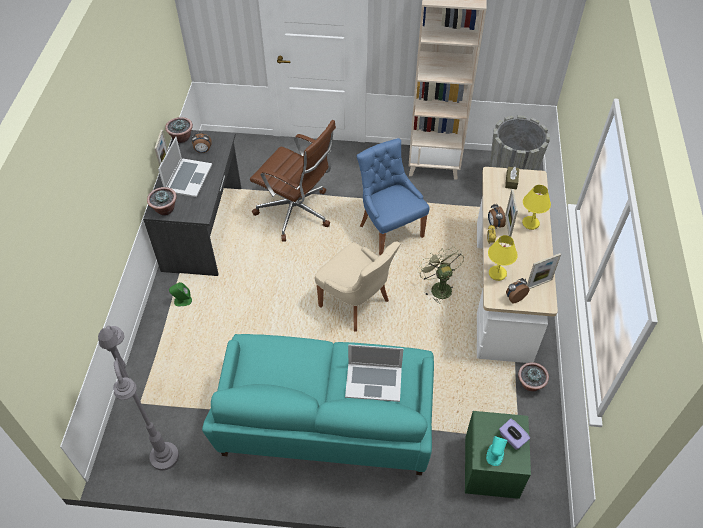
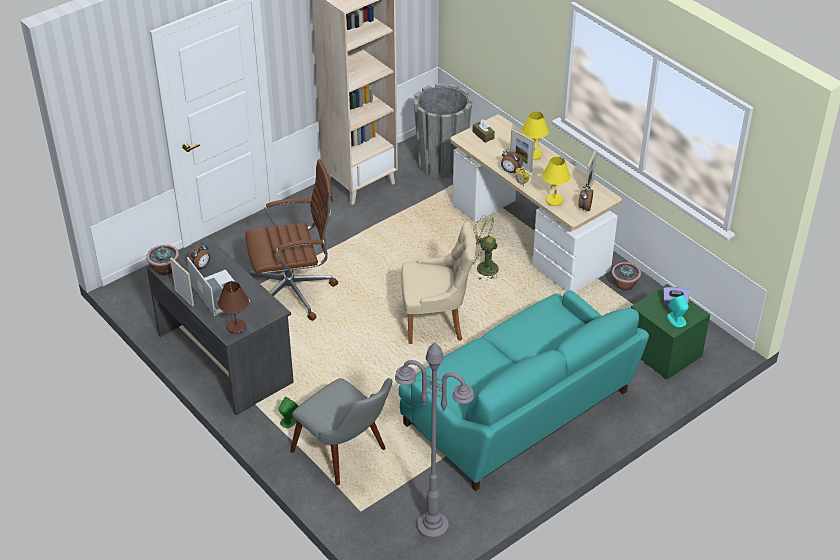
camera: 45 degrees left, 10 degrees down
potted plant [147,187,177,216] -> brown table lamp [218,281,249,334]
laptop [345,344,404,402] -> none
blue chair [357,138,430,255] -> none
none -> grey chair [290,378,393,485]

